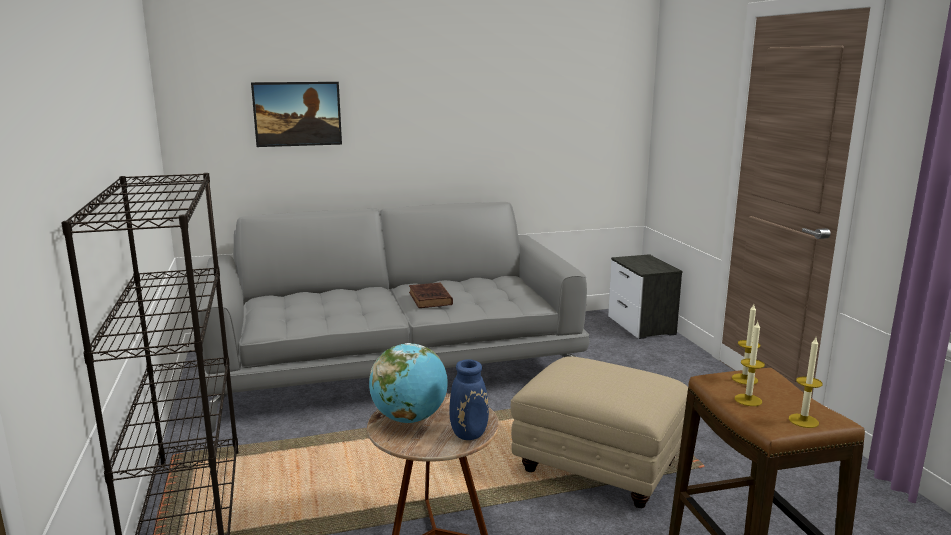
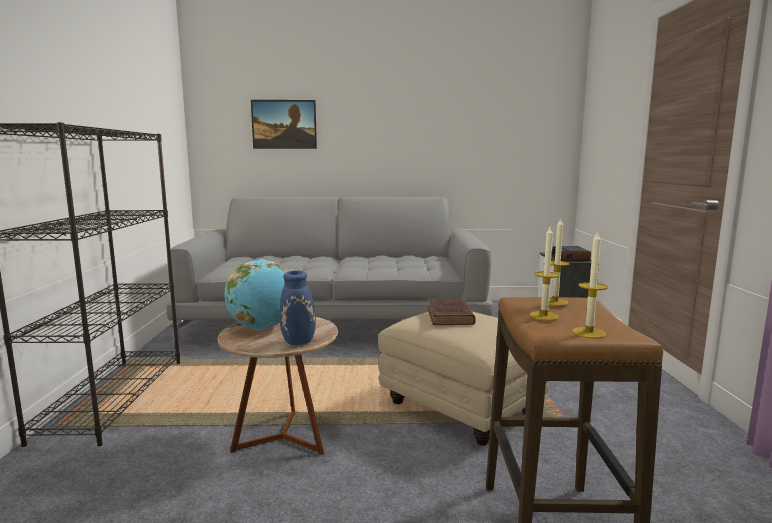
camera: 15 degrees right, 5 degrees down
brown book [409,283,453,308] -> brown book moved to [427,299,476,325]
none -> alarm clock [551,246,591,261]

